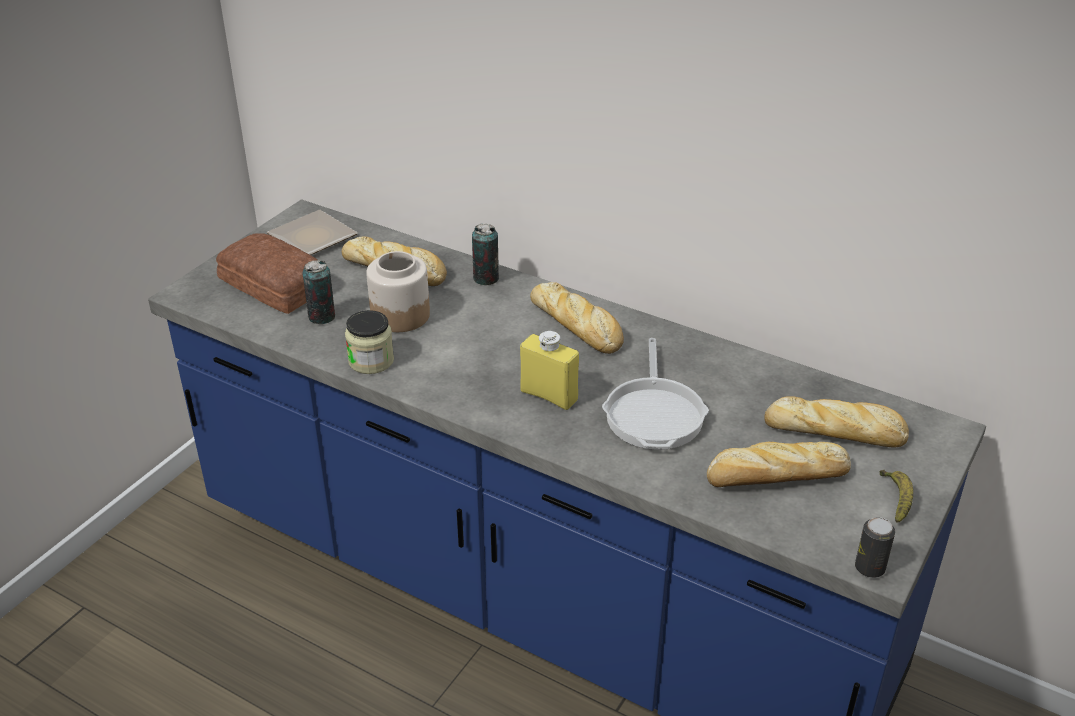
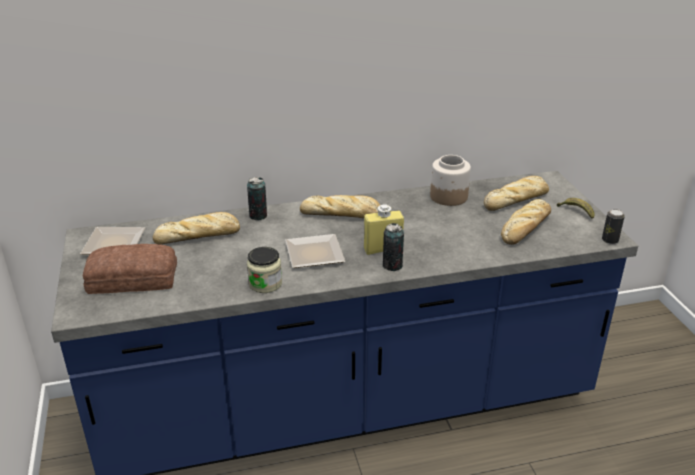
camera: 45 degrees left, 5 degrees down
can [303,260,335,324] -> can moved to [383,223,404,271]
jar [366,251,430,332] -> jar moved to [430,155,471,206]
frying pan [602,338,709,450] -> none
none -> plate [285,234,345,268]

